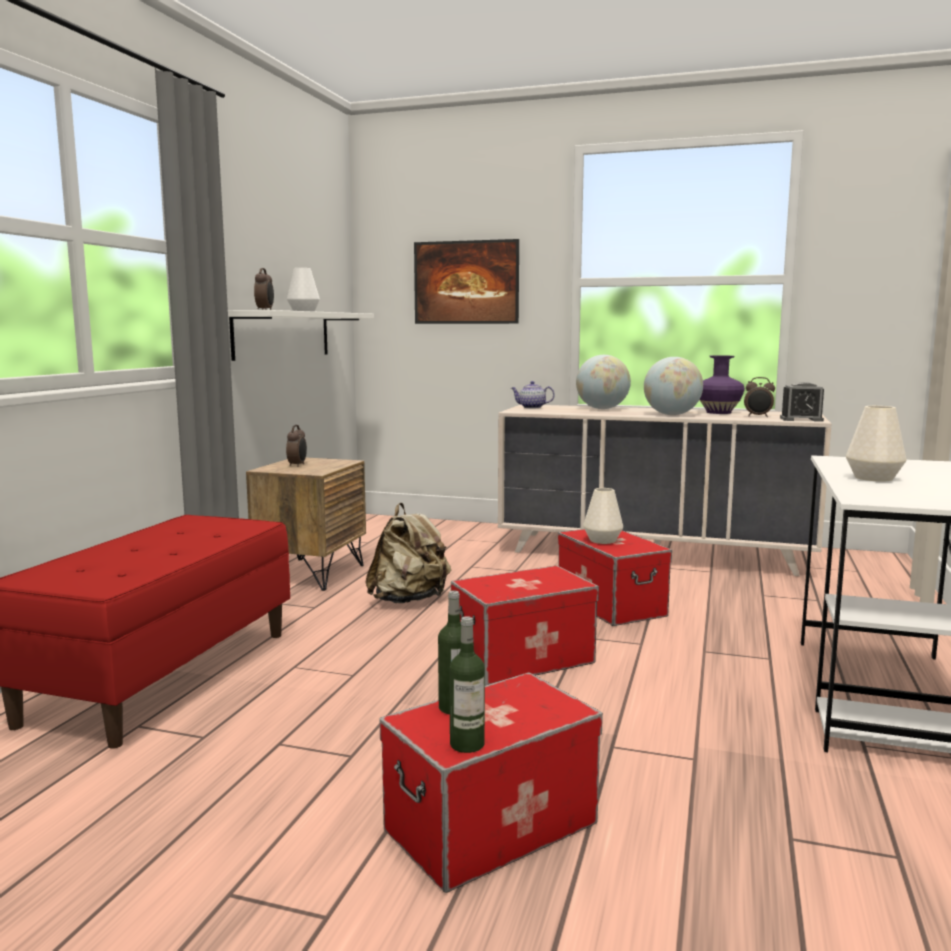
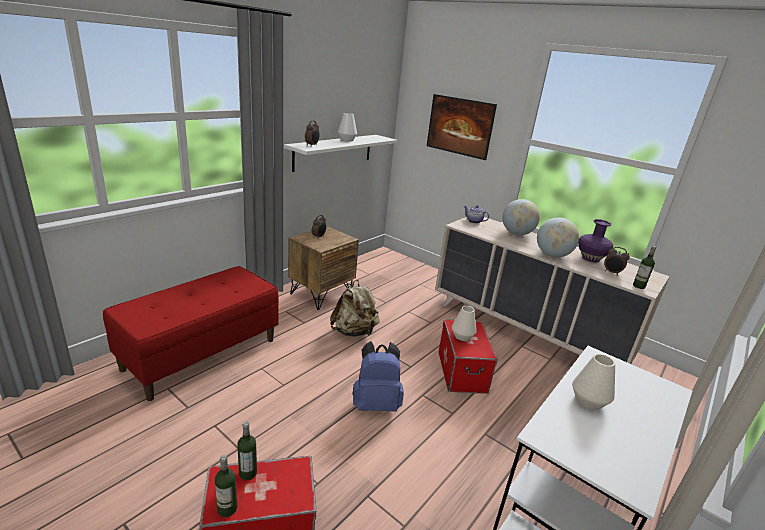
camera: 20 degrees right, 15 degrees up
storage box [451,566,599,685] -> blue backpack [353,341,404,412]
alarm clock [780,382,824,422] -> bottle [633,246,656,289]

